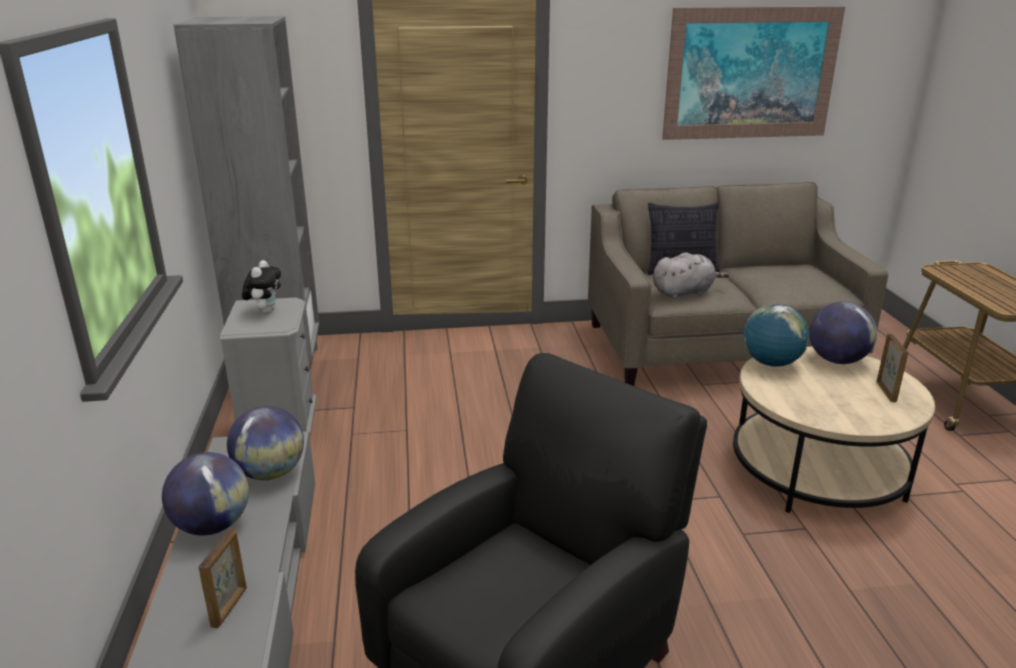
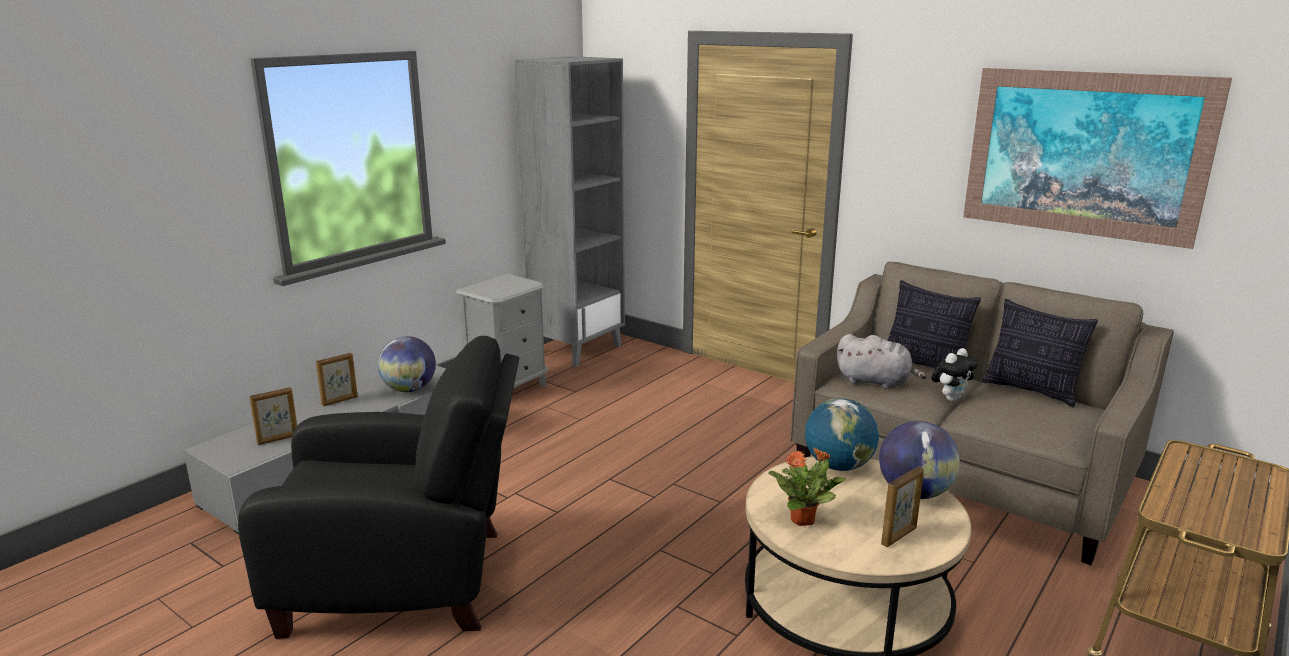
camera: 45 degrees right, 5 degrees down
globe [162,452,249,535] -> picture frame [316,353,358,406]
plush toy [242,260,281,314] -> plush toy moved to [932,348,978,401]
none -> potted plant [768,447,846,526]
none -> pillow [982,299,1098,408]

